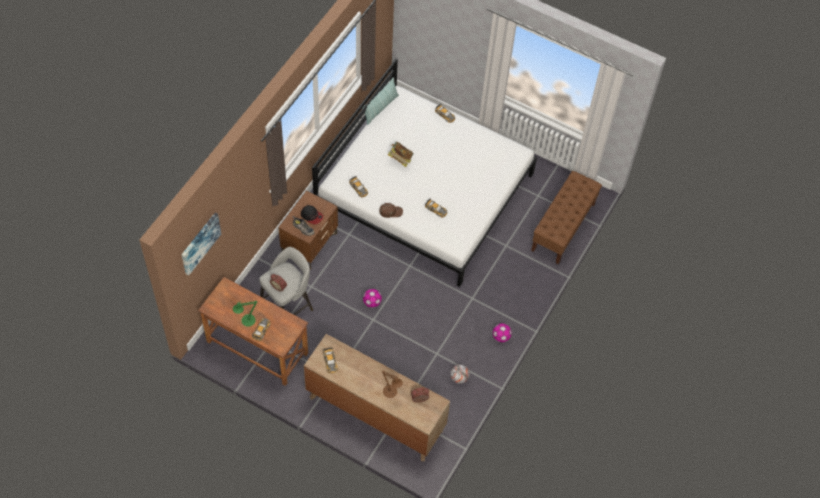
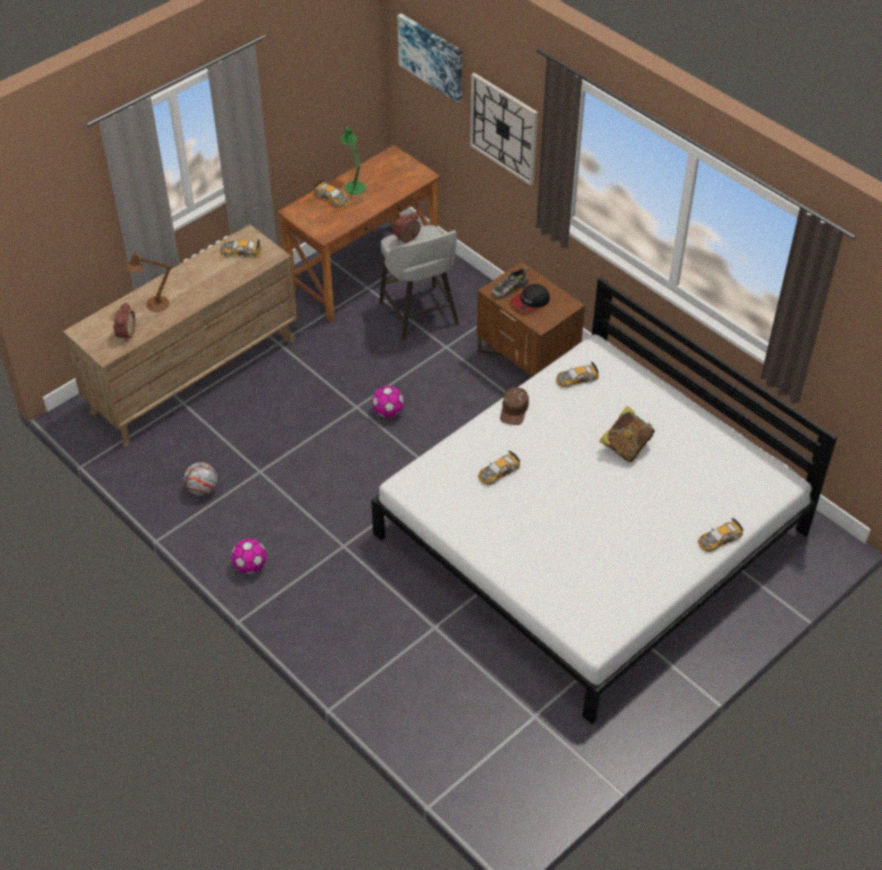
camera: 110 degrees right, 10 degrees down
pillow [362,77,399,125] -> none
brown bench [531,171,602,264] -> none
none -> wall clock [470,73,538,186]

